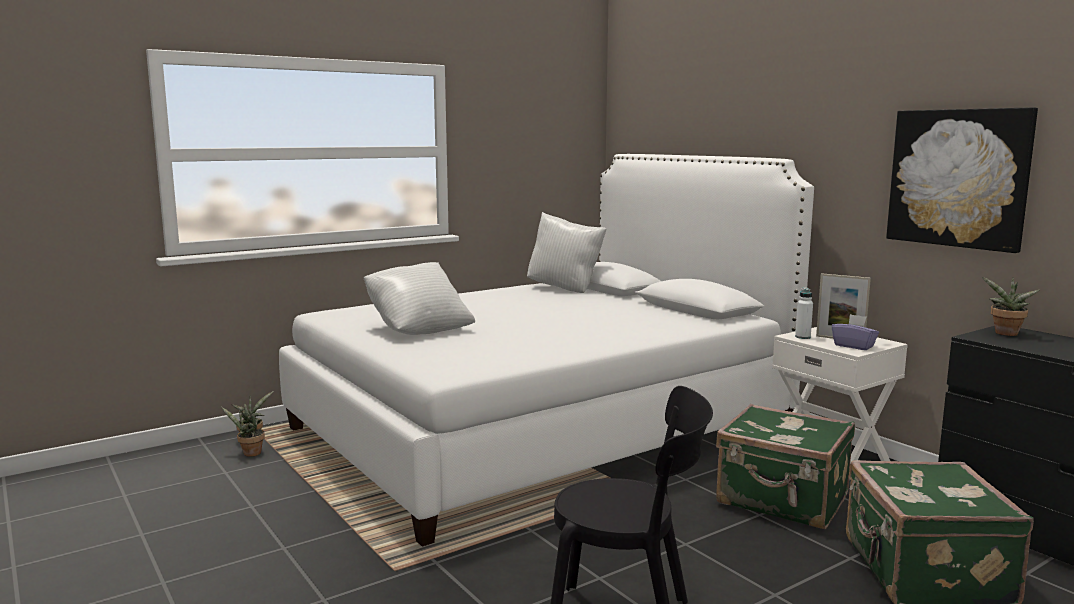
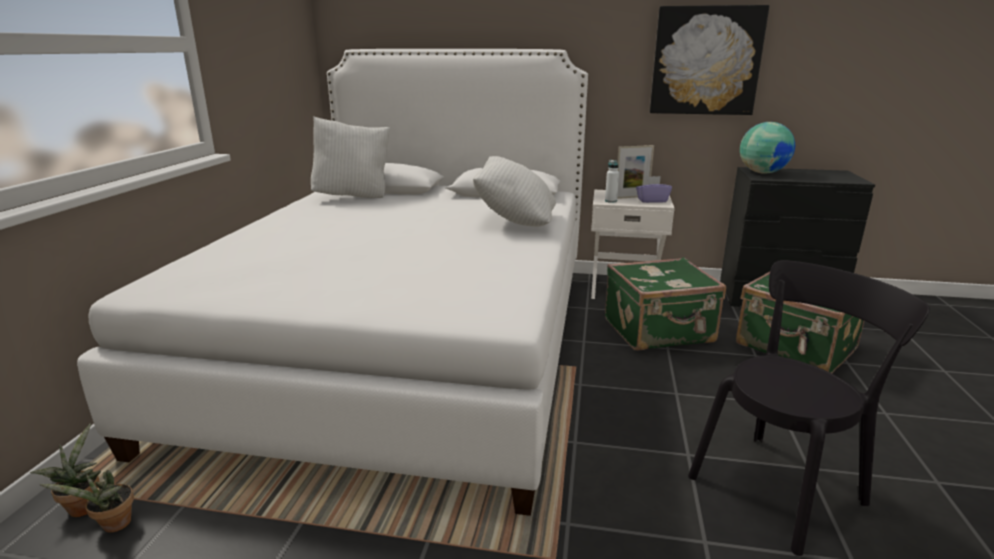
camera: 45 degrees left, 10 degrees up
white pillow [364,262,475,335] -> white pillow moved to [473,156,556,227]
potted plant [982,277,1040,336] -> globe [740,122,795,174]

